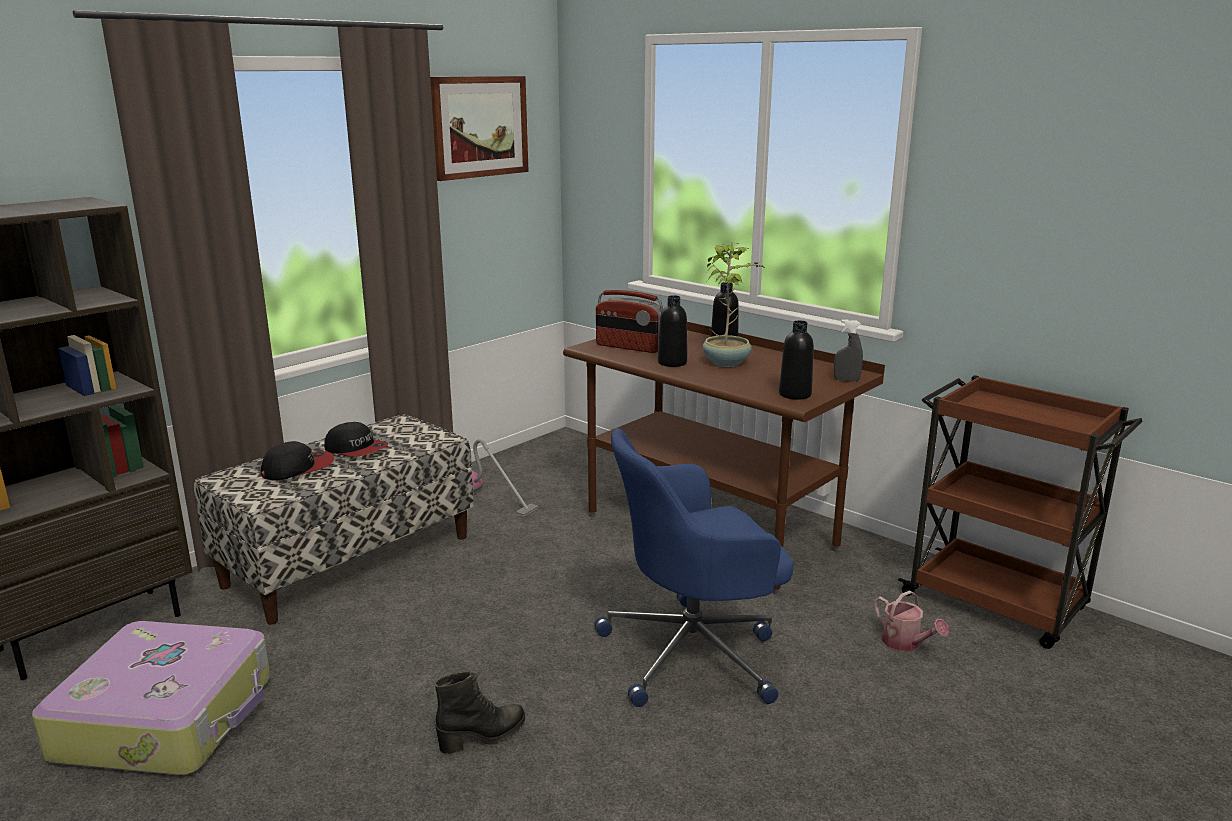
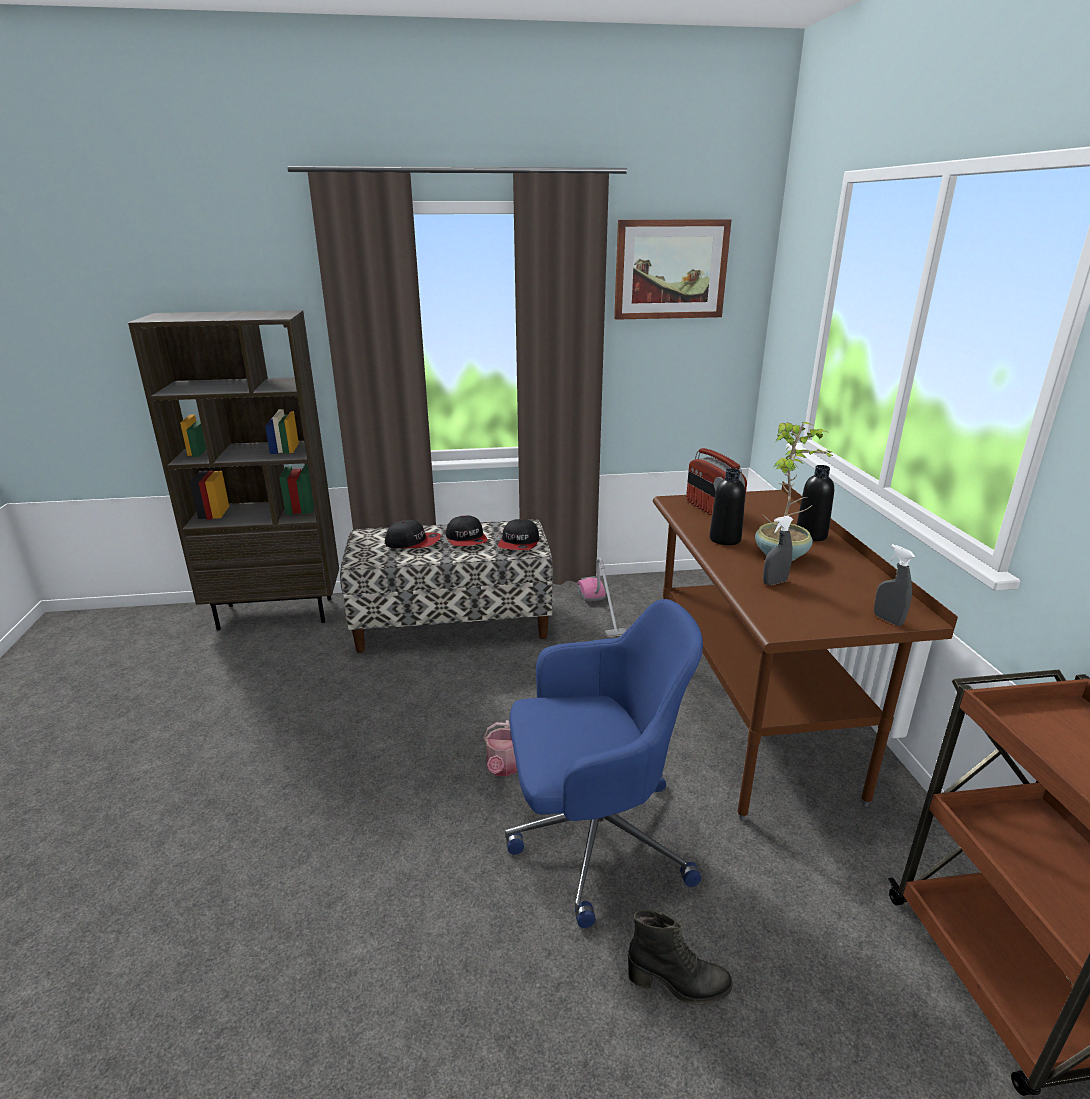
camera: 40 degrees right, 5 degrees up
suitcase [32,621,270,775] -> none
black boot [435,671,525,754] -> black boot moved to [628,910,733,1005]
blue office chair [594,429,794,707] -> blue office chair turned 150 degrees clockwise [505,599,703,928]
black bottle [779,320,814,400] -> none
watering can [874,590,949,651] -> watering can moved to [483,720,517,776]
none -> cap [497,519,539,550]
none -> grey spray bottle [763,516,793,585]

